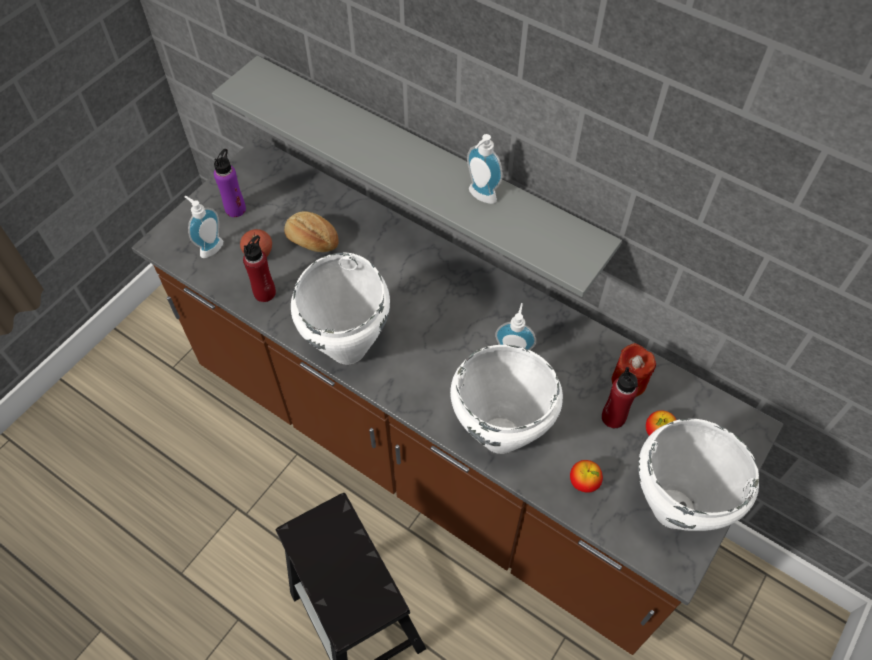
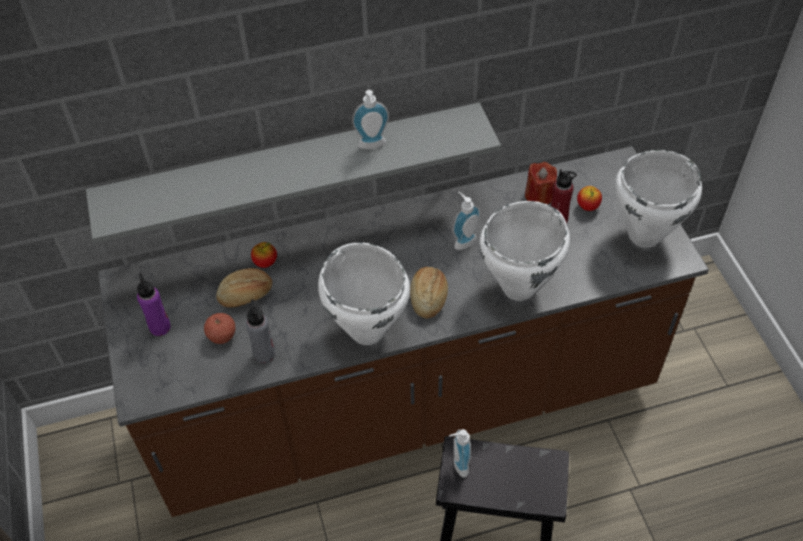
camera: 50 degrees left, 5 degrees down
soap dispenser [184,196,223,258] -> soap dispenser moved to [449,429,471,478]
red bottle [243,235,276,302] -> grey bottle [246,300,275,363]
apple [570,460,603,493] -> apple moved to [251,242,277,268]
none -> bread [410,267,448,319]

